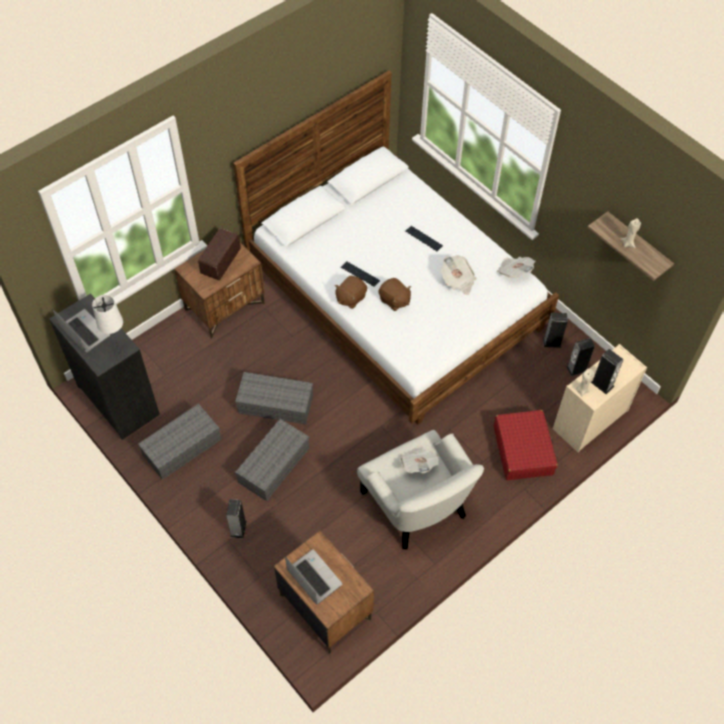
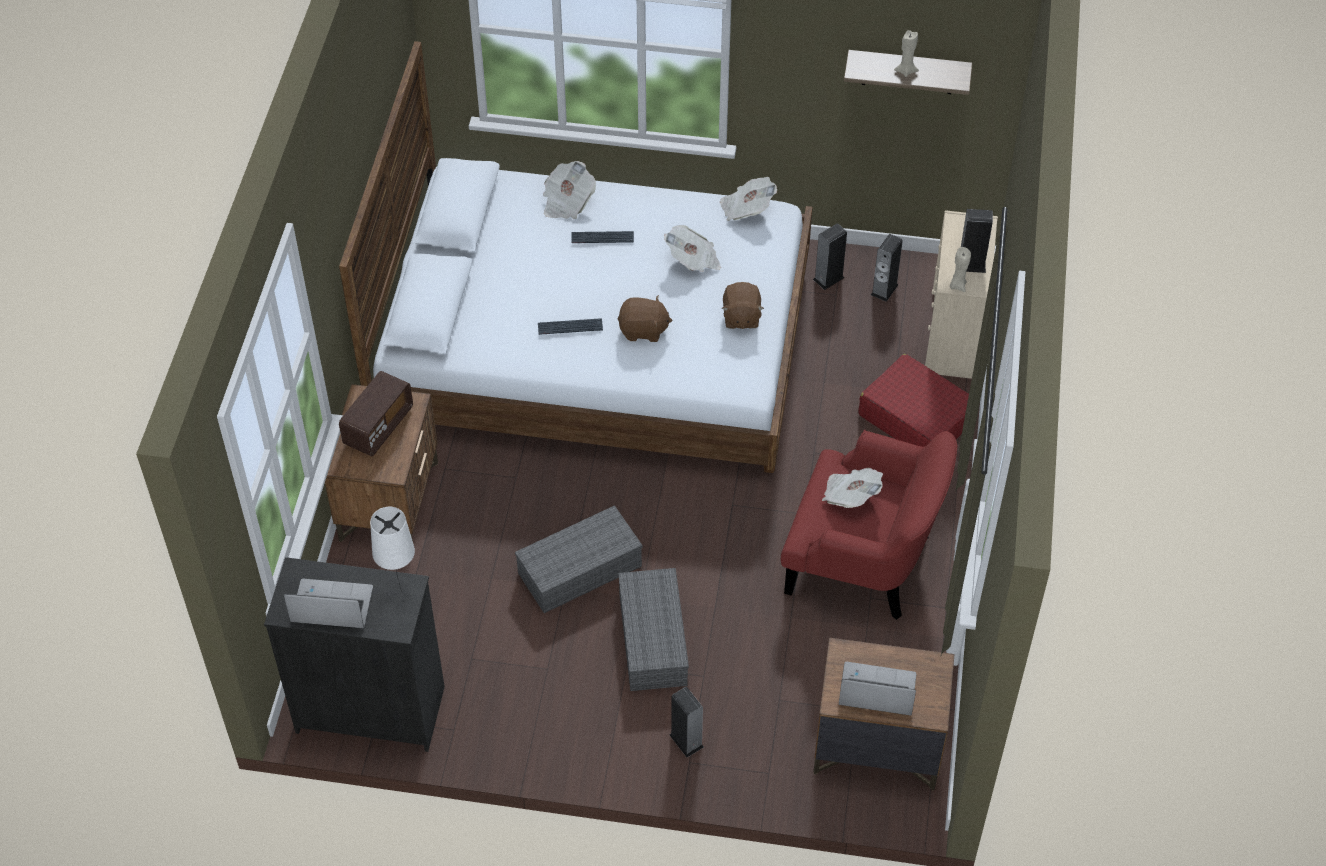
camera: 40 degrees left, 5 degrees down
grey storage box [138,404,221,480] -> none
radio [198,228,241,280] -> radio turned 135 degrees counterclockwise [339,371,413,457]
brown plush toy [335,276,367,309] -> brown plush toy moved to [722,282,764,329]
white armchair [357,430,484,549] -> red armchair [781,429,958,620]
none -> newspaper [543,161,596,219]

